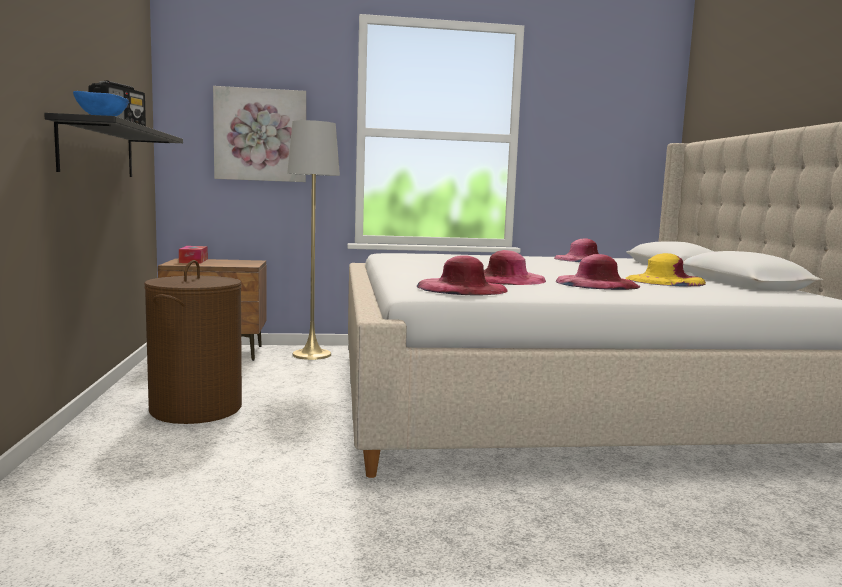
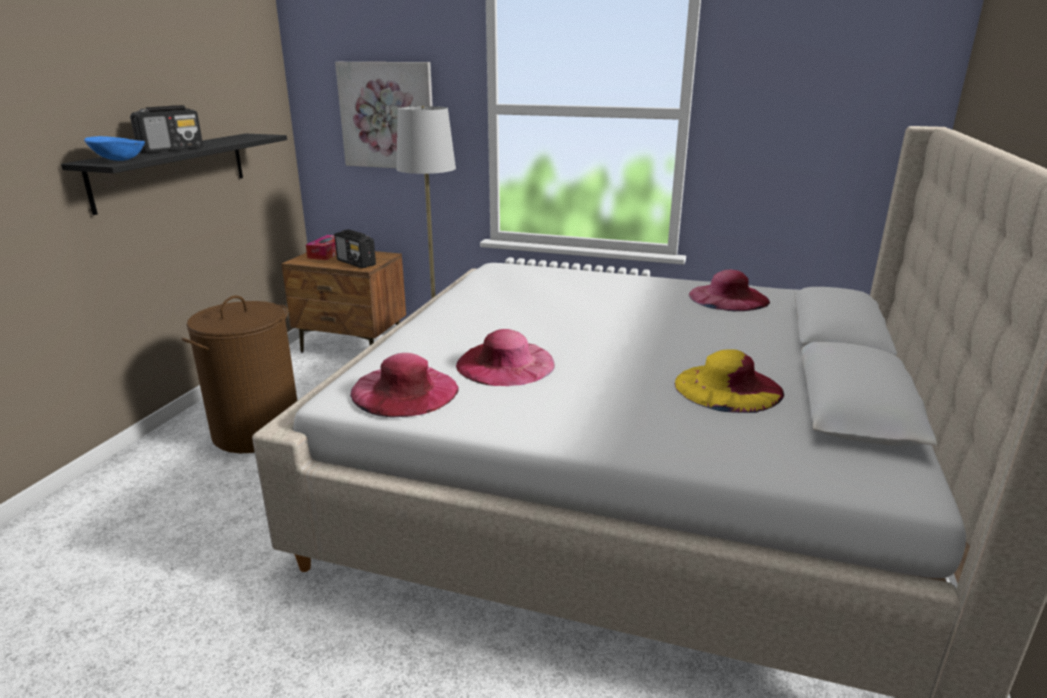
camera: 25 degrees right, 15 degrees up
pink hat [556,254,640,290] -> none
none -> radio [334,230,376,268]

